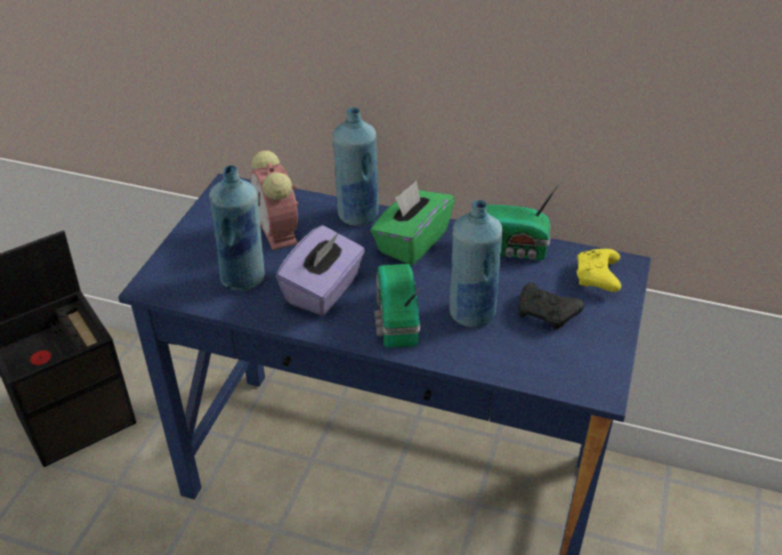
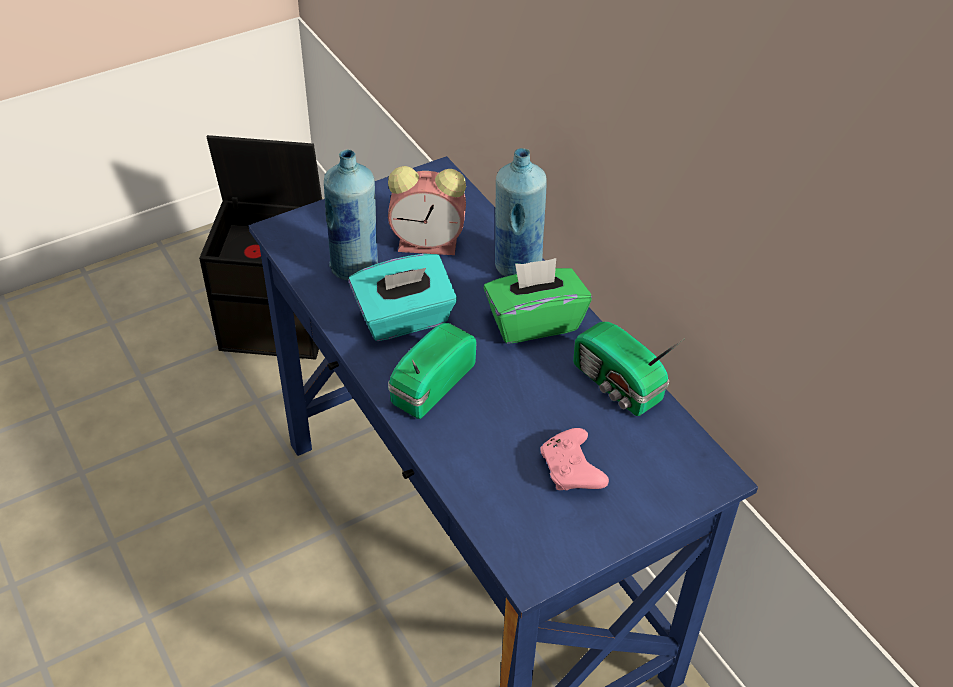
camera: 40 degrees right, 5 degrees up
alarm clock [251,150,299,250] -> alarm clock turned 105 degrees counterclockwise [388,166,466,255]
purple tissue box [276,225,365,316] -> turquoise tissue box [349,254,457,341]
blue bottle [449,200,503,327] -> none
black game controller [518,283,584,330] -> pink game controller [540,428,609,491]
yellow game controller [577,249,621,292] -> none

